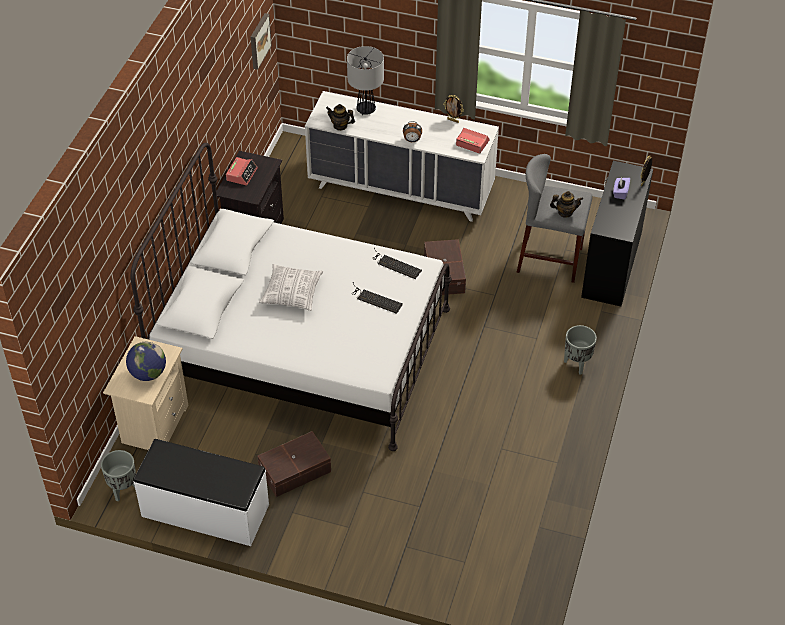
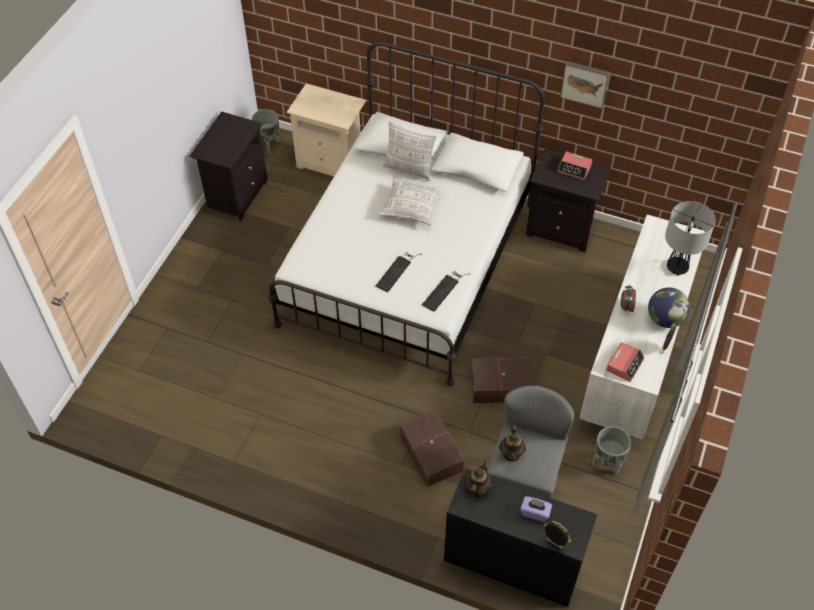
camera: 95 degrees right, 5 degrees up
globe [126,342,166,381] -> globe moved to [648,287,690,328]
white bench [134,439,269,546] -> black nightstand [189,111,268,222]
picture [251,13,272,70] -> picture moved to [560,61,610,109]
brown storage box [257,431,331,497] -> brown storage box moved to [400,410,464,487]
teapot [326,104,355,131] -> teapot moved to [465,460,492,500]
grey planter [564,325,597,375] -> grey planter moved to [593,426,631,474]
none -> pillow [383,122,436,181]

